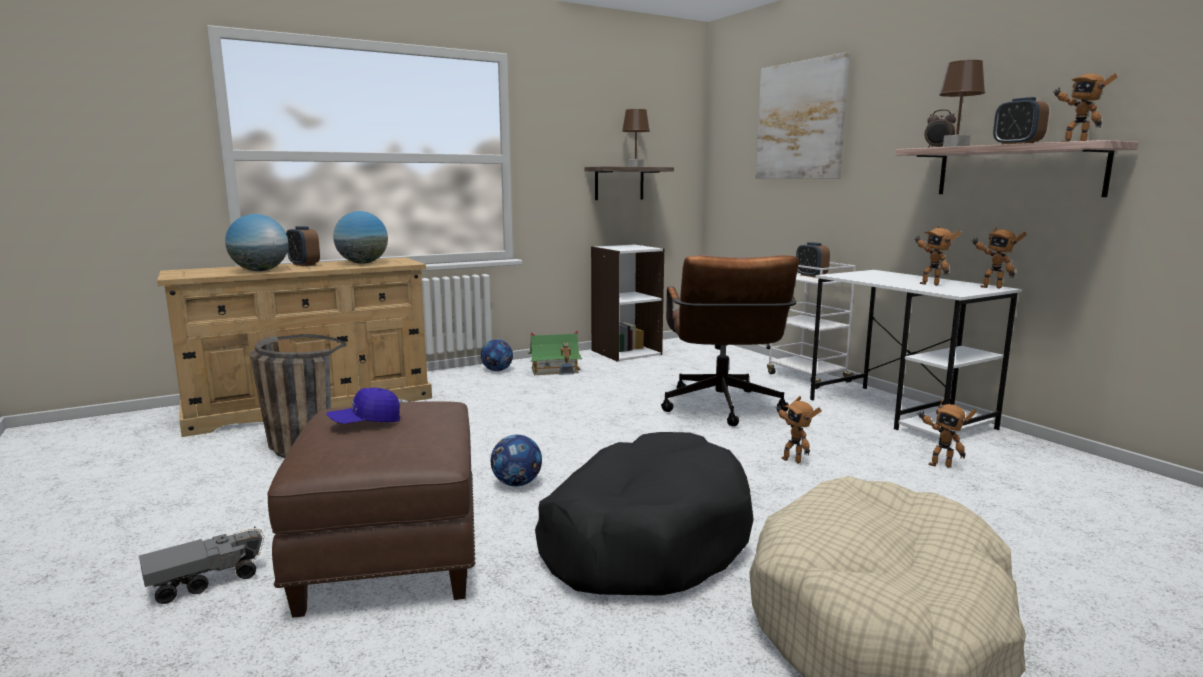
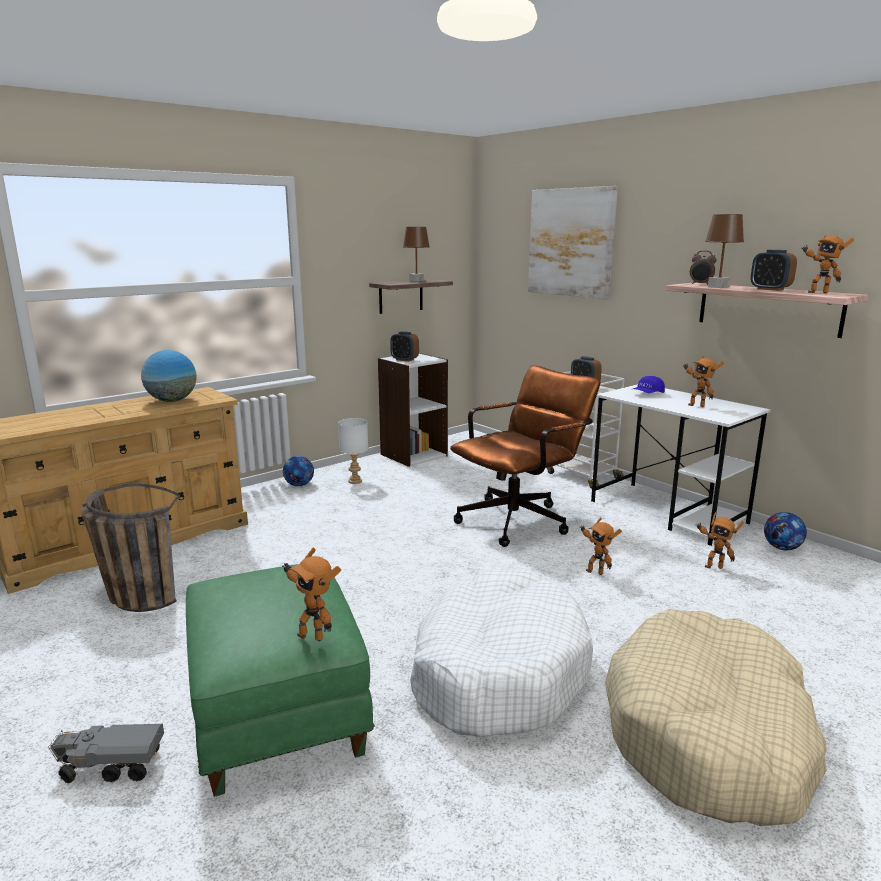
camera: 10 degrees left, 5 degrees up
toy truck [139,526,264,604] -> toy truck turned 135 degrees counterclockwise [48,723,164,783]
globe [225,214,288,271] -> none
brown ottoman [267,401,476,618] -> green ottoman [186,564,375,797]
alarm clock [286,226,320,266] -> alarm clock moved to [390,331,419,362]
blue cap [326,388,400,424] -> blue cap moved to [633,376,665,393]
football [491,435,542,486] -> football moved to [764,512,807,550]
toy house [528,331,582,375] -> white table lamp [338,418,368,484]
black dog bed [535,432,754,596] -> white dog bed [410,569,593,737]
brown office chair [661,255,799,426] -> brown office chair turned 120 degrees counterclockwise [450,365,601,547]
toy robot [972,227,1027,289] -> toy robot moved to [283,547,341,641]

